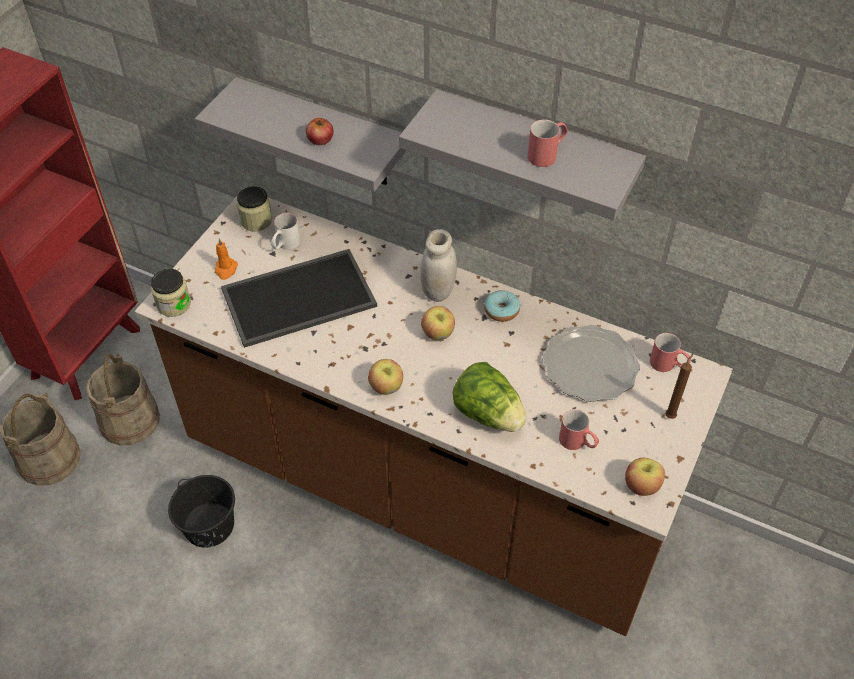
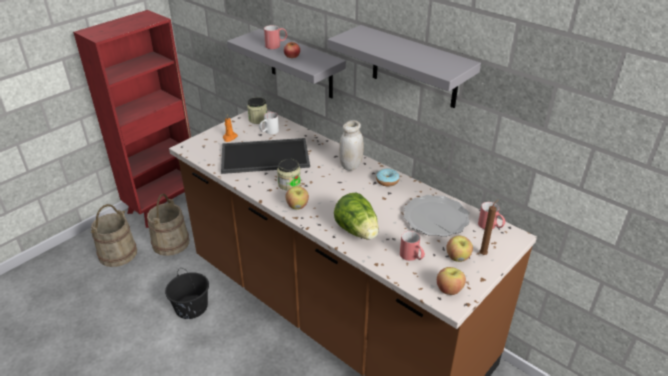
camera: 15 degrees right, 15 degrees down
jar [151,269,191,317] -> jar moved to [277,159,301,191]
apple [421,306,455,340] -> apple moved to [446,236,473,262]
red mug [528,120,568,167] -> red mug moved to [264,25,287,49]

